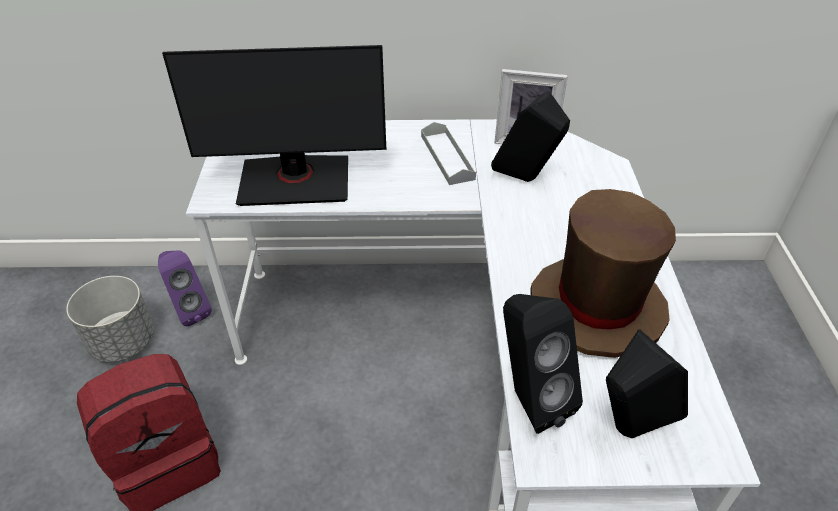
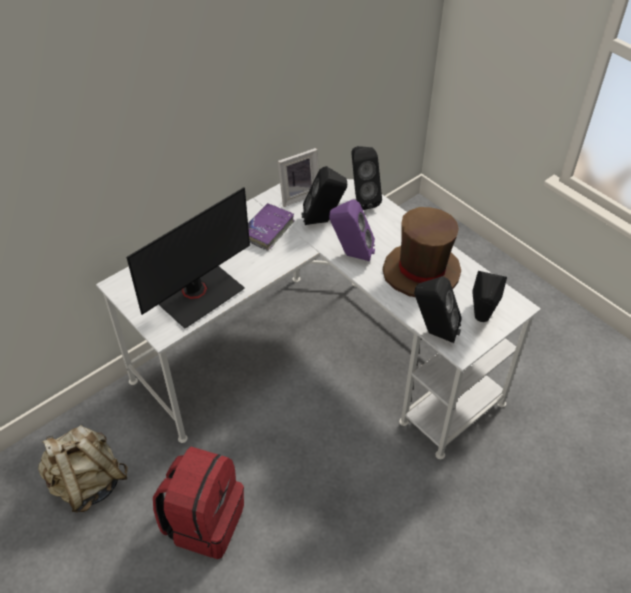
camera: 40 degrees left, 5 degrees up
grey planter [66,276,154,362] -> beige backpack [38,425,128,513]
purple speaker [158,250,212,326] -> purple speaker moved to [329,199,375,261]
grey tray [421,122,476,185] -> purple book [248,203,295,251]
none -> black speaker [351,146,382,210]

